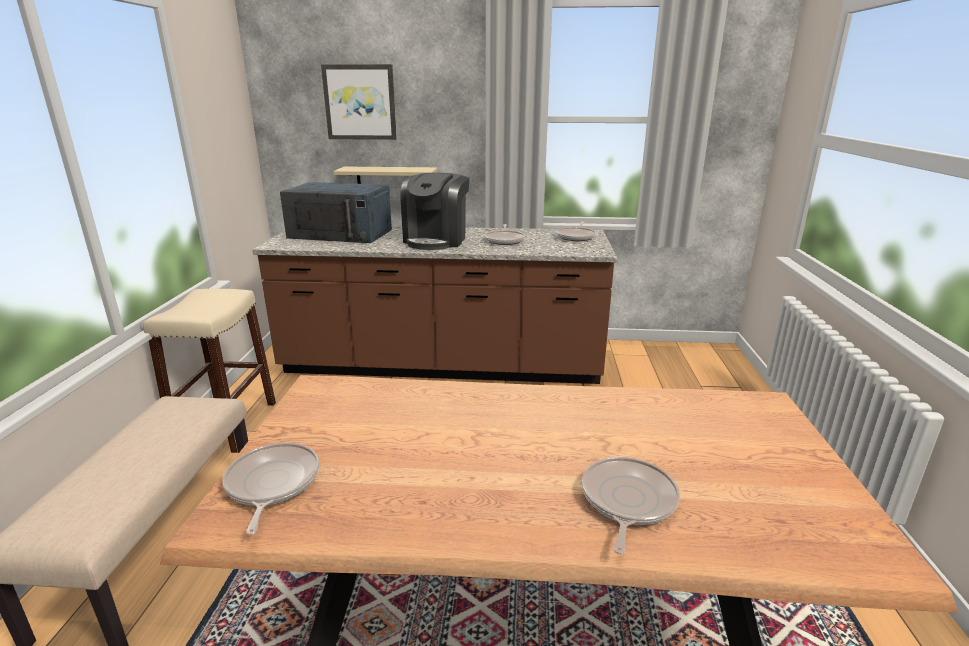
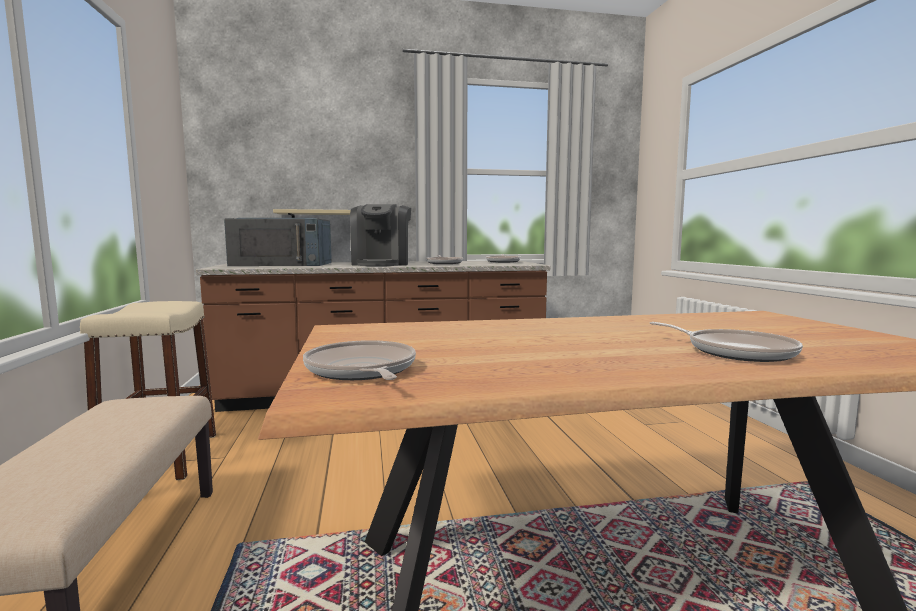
camera: 15 degrees left, 15 degrees down
picture [321,64,397,140] -> none
frying pan [582,457,680,554] -> frying pan turned 135 degrees clockwise [650,322,803,362]

